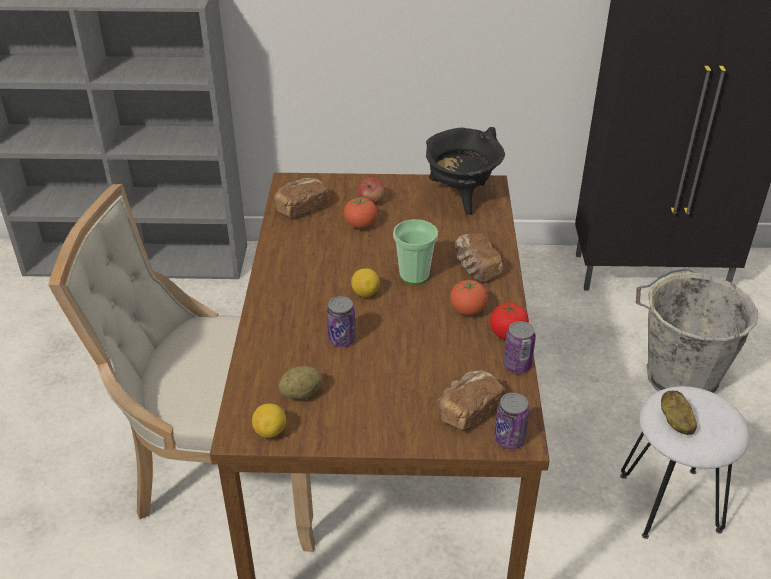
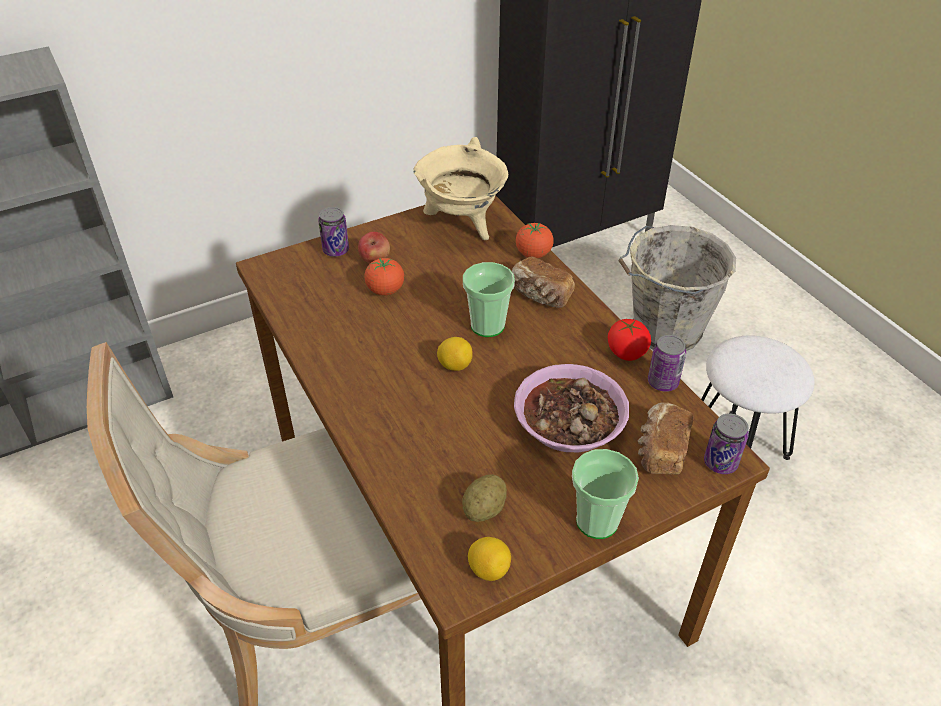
camera: 30 degrees left, 5 degrees up
bread [274,178,329,217] -> none
can [327,296,356,347] -> can moved to [318,207,349,257]
black cooking pot [426,127,505,215] -> beige cooking pot [413,137,508,240]
tomato [450,279,488,316] -> tomato moved to [516,223,554,258]
potato [661,391,697,435] -> none
none -> bowl [514,364,629,453]
none -> cup [572,449,639,539]

